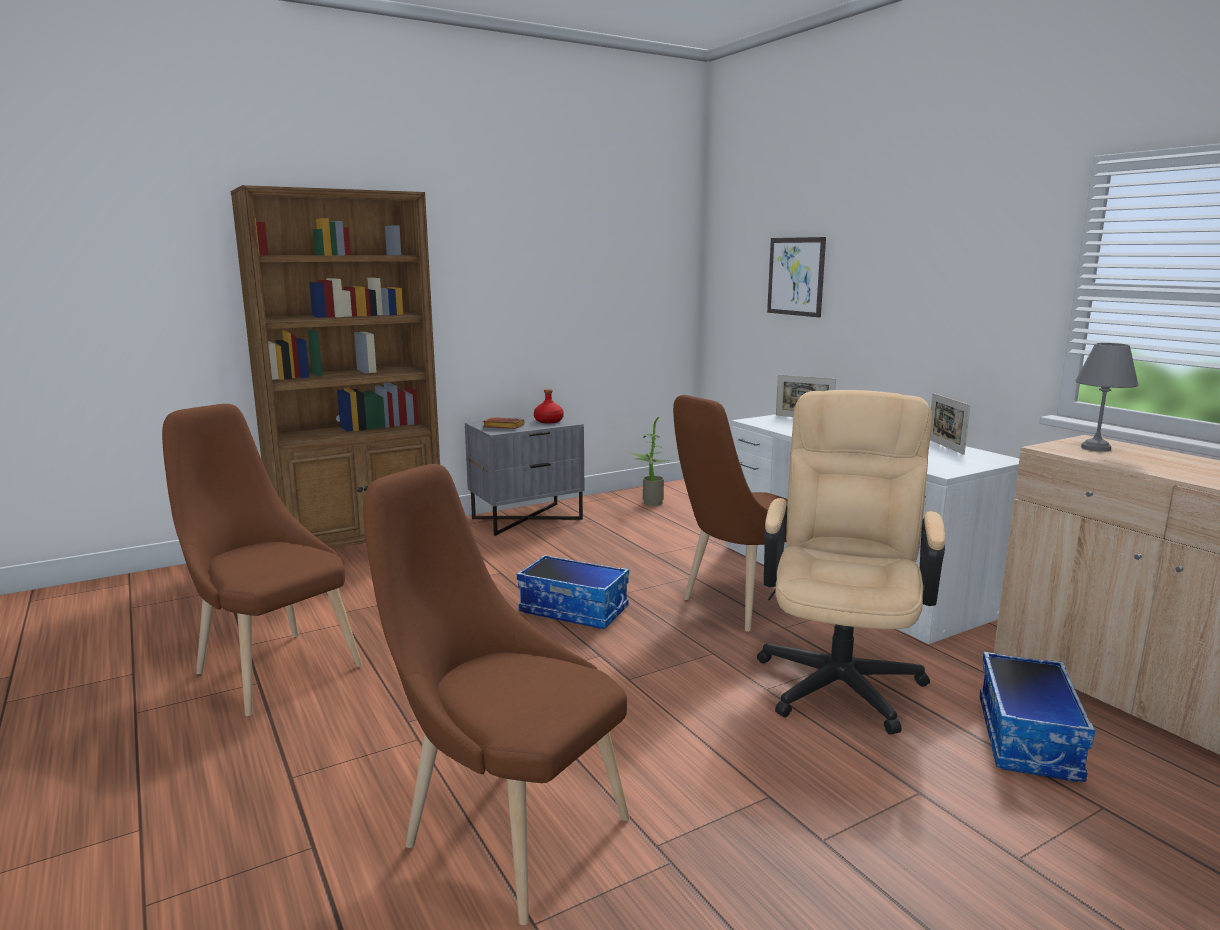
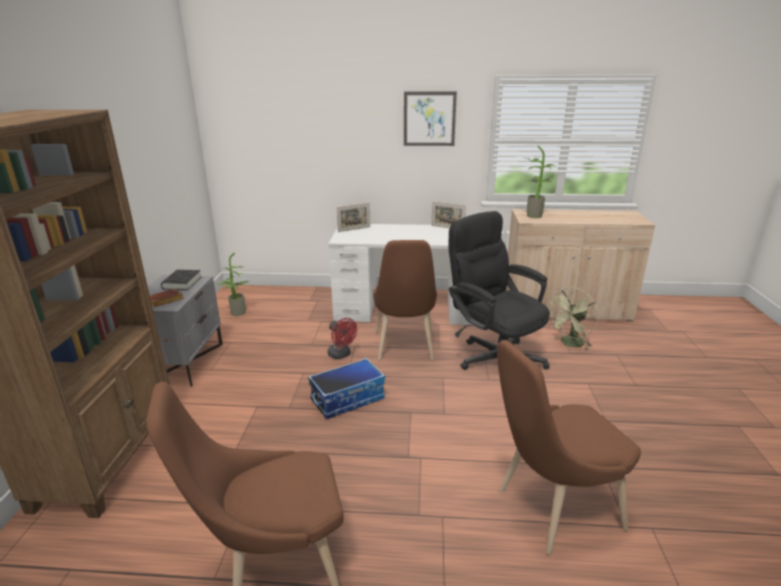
camera: 55 degrees left, 10 degrees up
red bottle [534,389,564,423] -> black book [161,269,202,290]
beige office chair [757,390,945,734] -> black office chair [449,211,550,370]
picture [767,237,826,318] -> picture moved to [404,91,457,146]
storage box [979,652,1095,782] -> green fan [550,288,598,350]
grey table lamp [1075,343,1138,452] -> potted plant [520,145,556,218]
none -> red fan [328,318,357,359]

